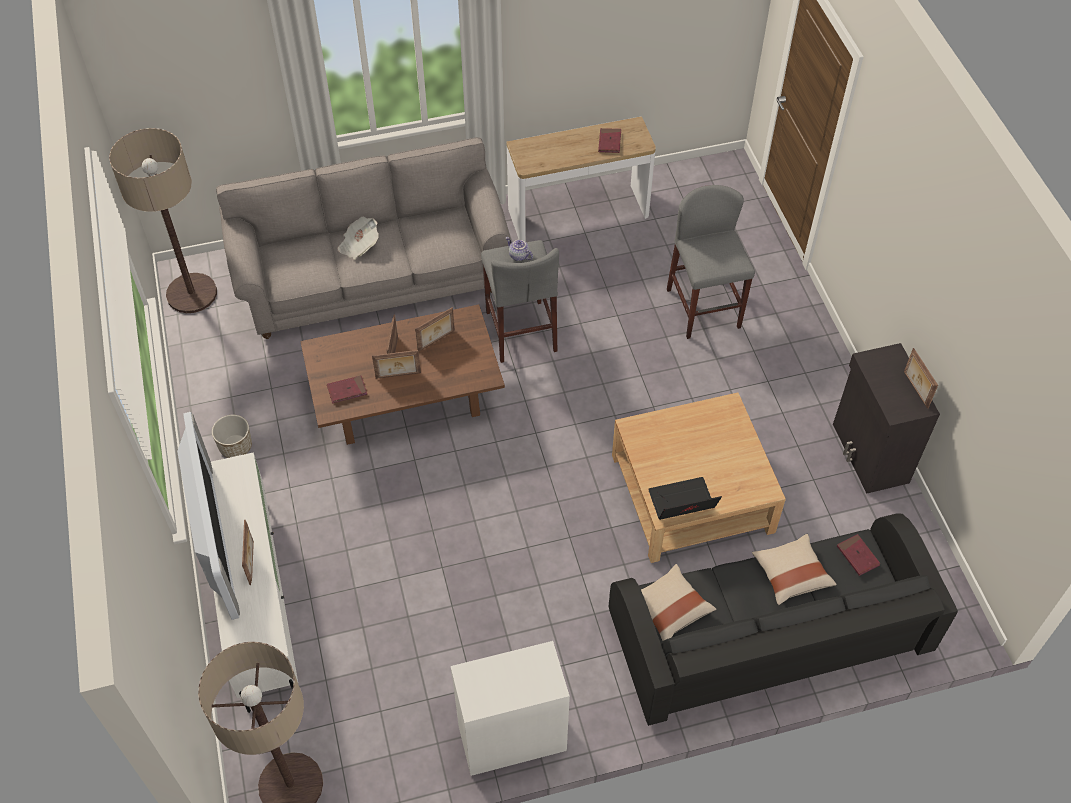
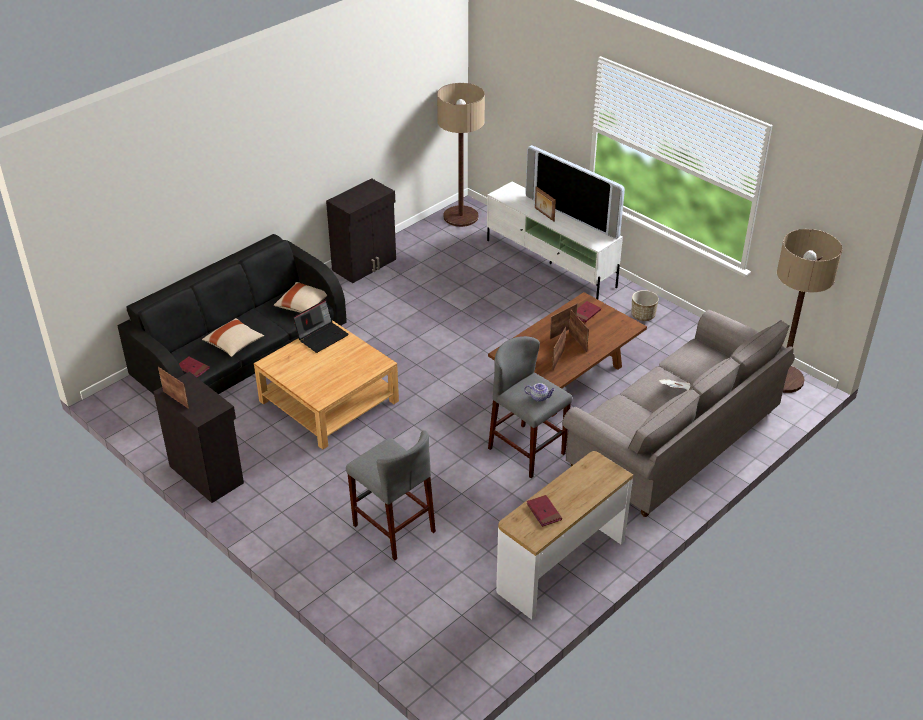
camera: 150 degrees right, 15 degrees down
white cabinet [451,641,570,776] -> black cabinet [326,178,396,283]

